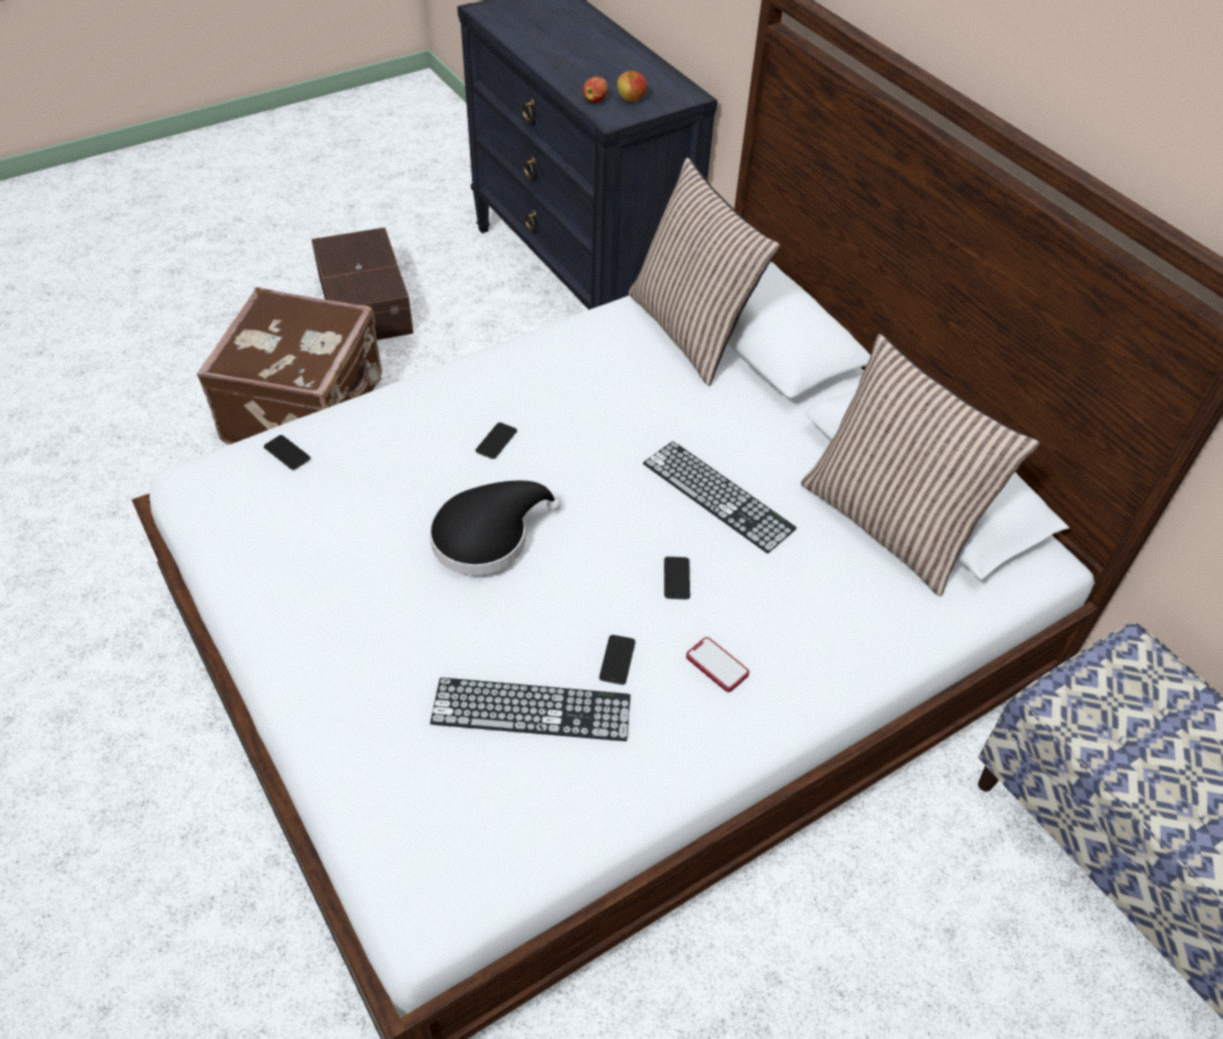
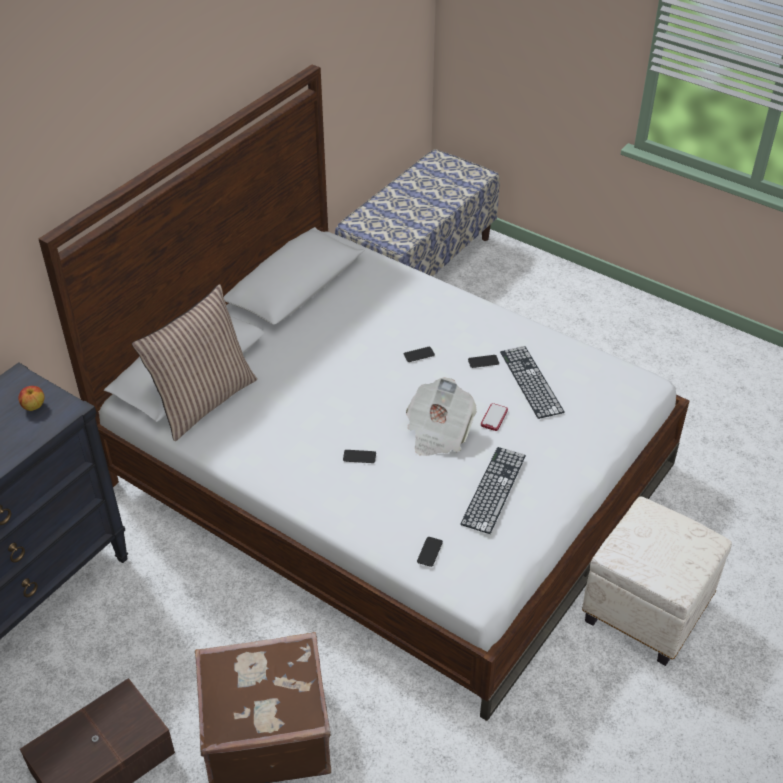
camera: 110 degrees left, 5 degrees down
black hat [429,481,561,575] -> newspaper [406,378,477,456]
apple [583,77,608,103] -> none
keyboard [643,441,797,553] -> keyboard moved to [460,447,526,534]
phone [686,637,749,692] -> phone moved to [481,403,508,431]
pillow [801,334,1040,597] -> none
none -> white ottoman [582,497,732,666]

